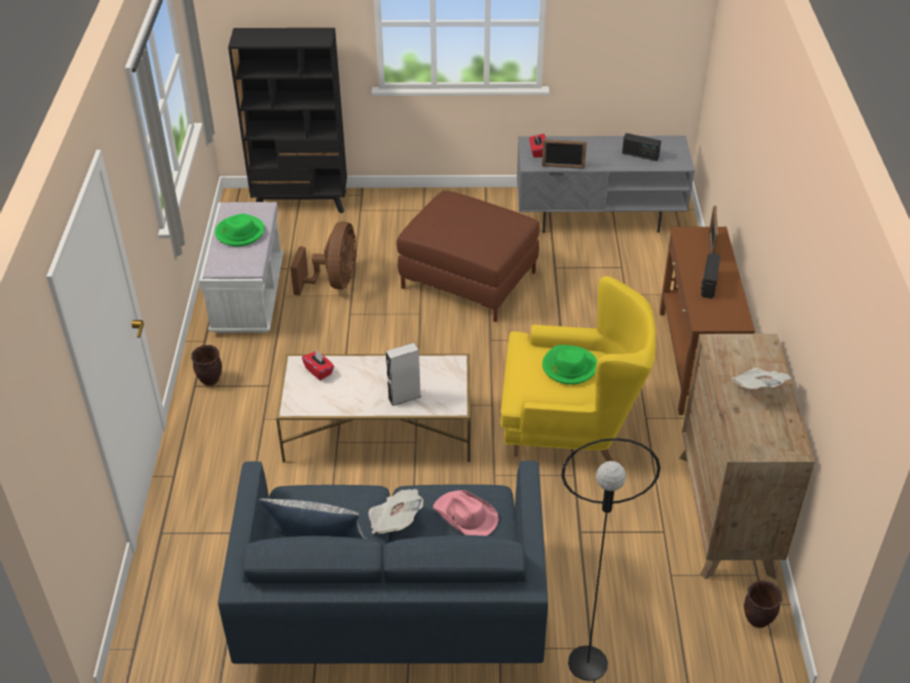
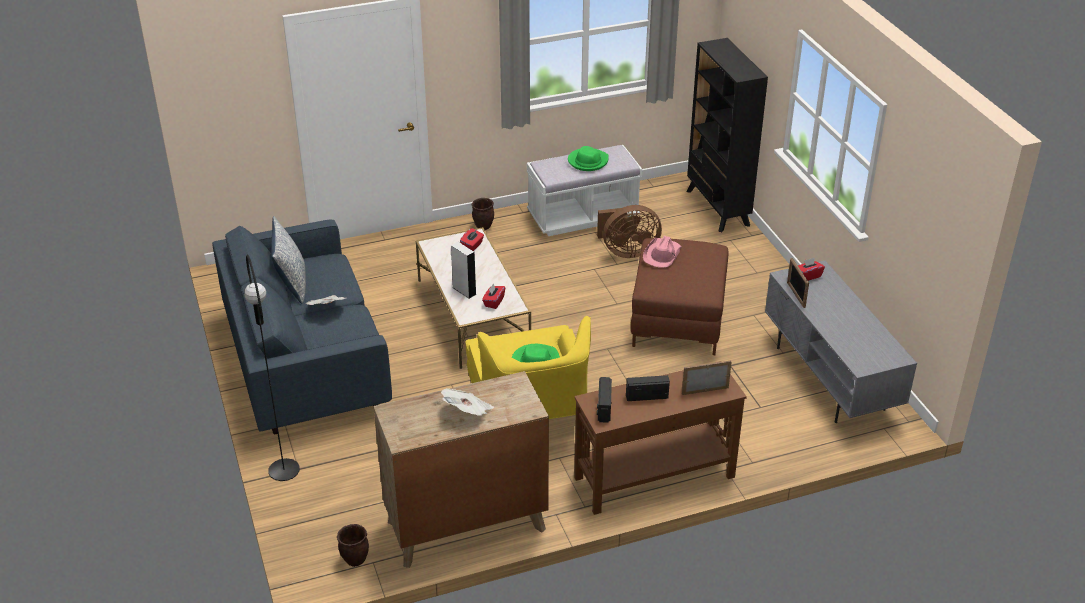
camera: 70 degrees right, 5 degrees down
pink hat [433,490,499,536] -> pink hat moved to [643,236,682,268]
radio [622,133,661,161] -> radio moved to [597,377,612,423]
none -> red tissue box [482,283,505,309]

